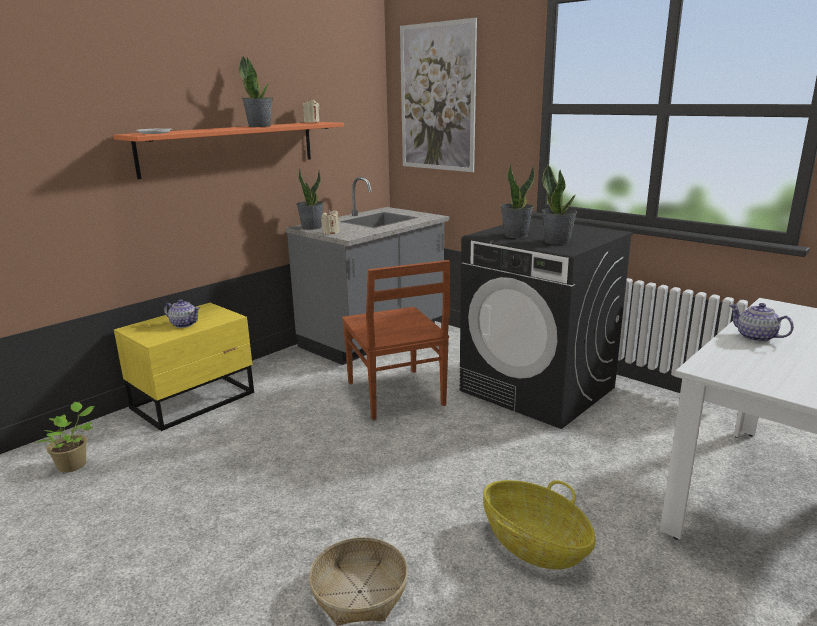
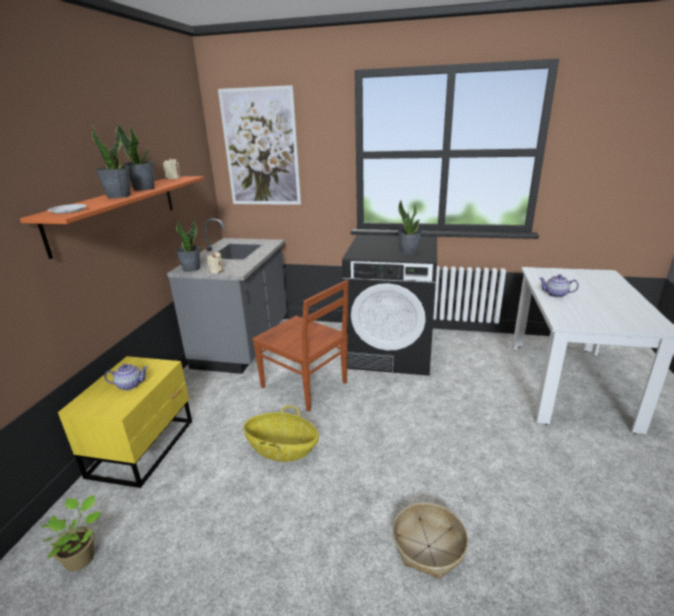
camera: 30 degrees left, 5 degrees up
basket [483,480,596,569] -> basket moved to [243,405,319,462]
potted plant [500,164,535,238] -> potted plant moved to [92,125,131,198]

